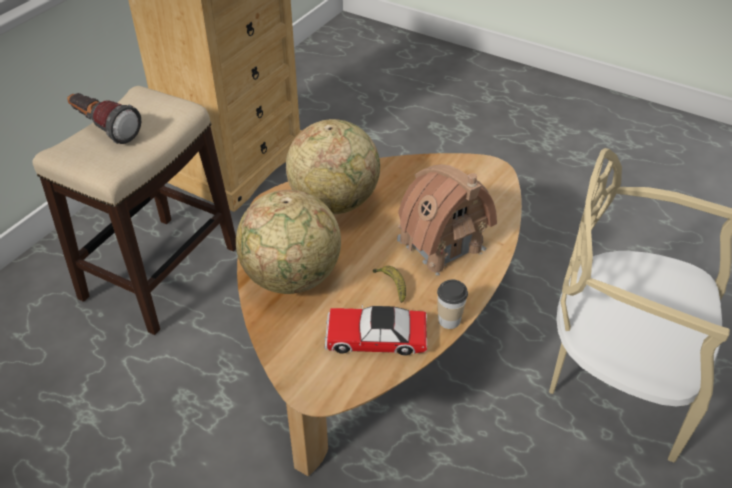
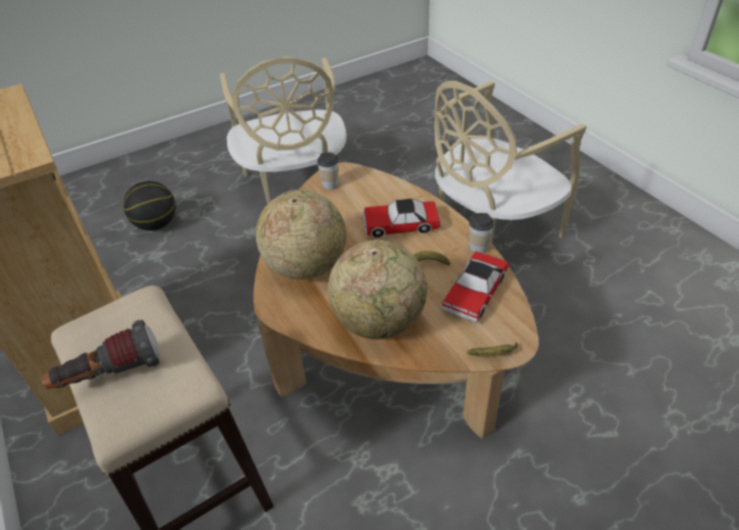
camera: 60 degrees left, 0 degrees up
toy house [397,164,497,275] -> toy car [362,199,441,237]
none -> basketball [123,181,176,231]
none -> beige chair [220,56,347,204]
none -> cup [317,152,339,190]
none -> banana [467,342,518,357]

